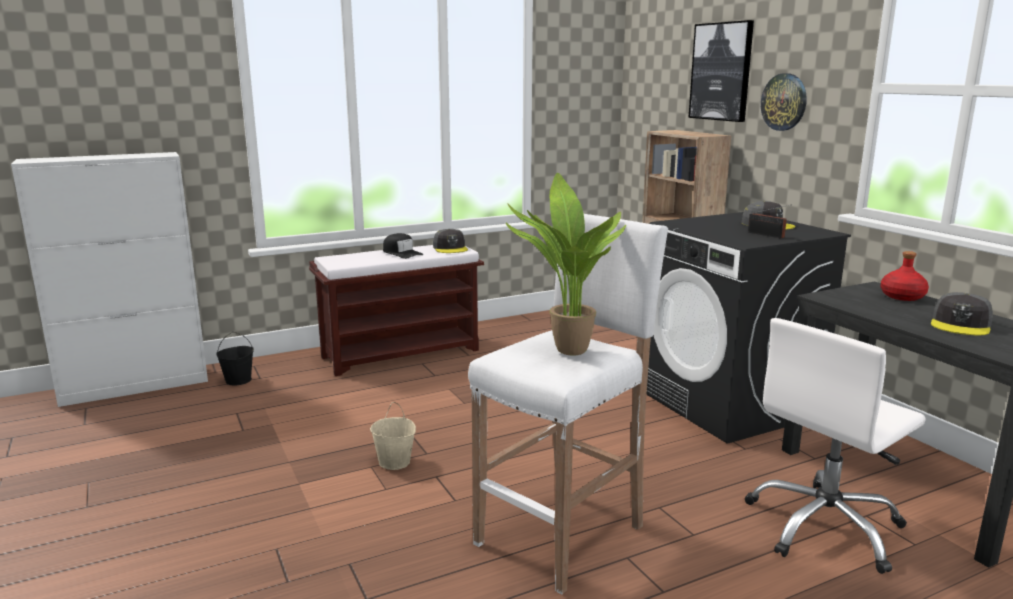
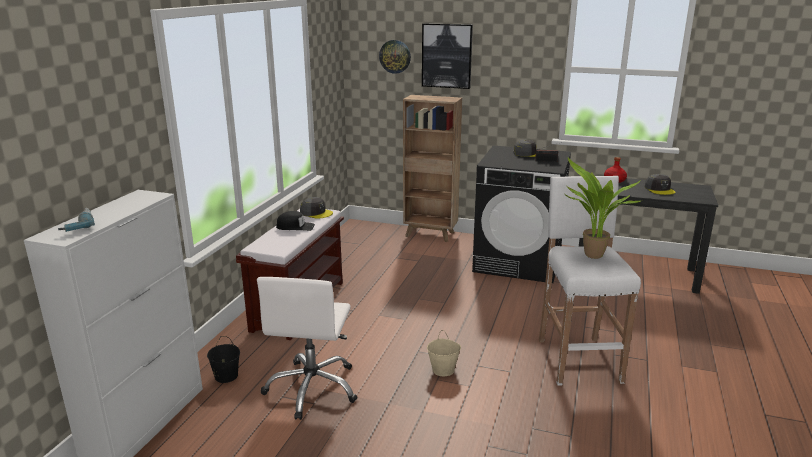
camera: 45 degrees left, 5 degrees up
white office chair [745,318,926,574] -> white office chair moved to [257,277,358,420]
wall clock [761,73,807,131] -> wall clock moved to [379,40,411,74]
none -> power drill [58,208,95,232]

